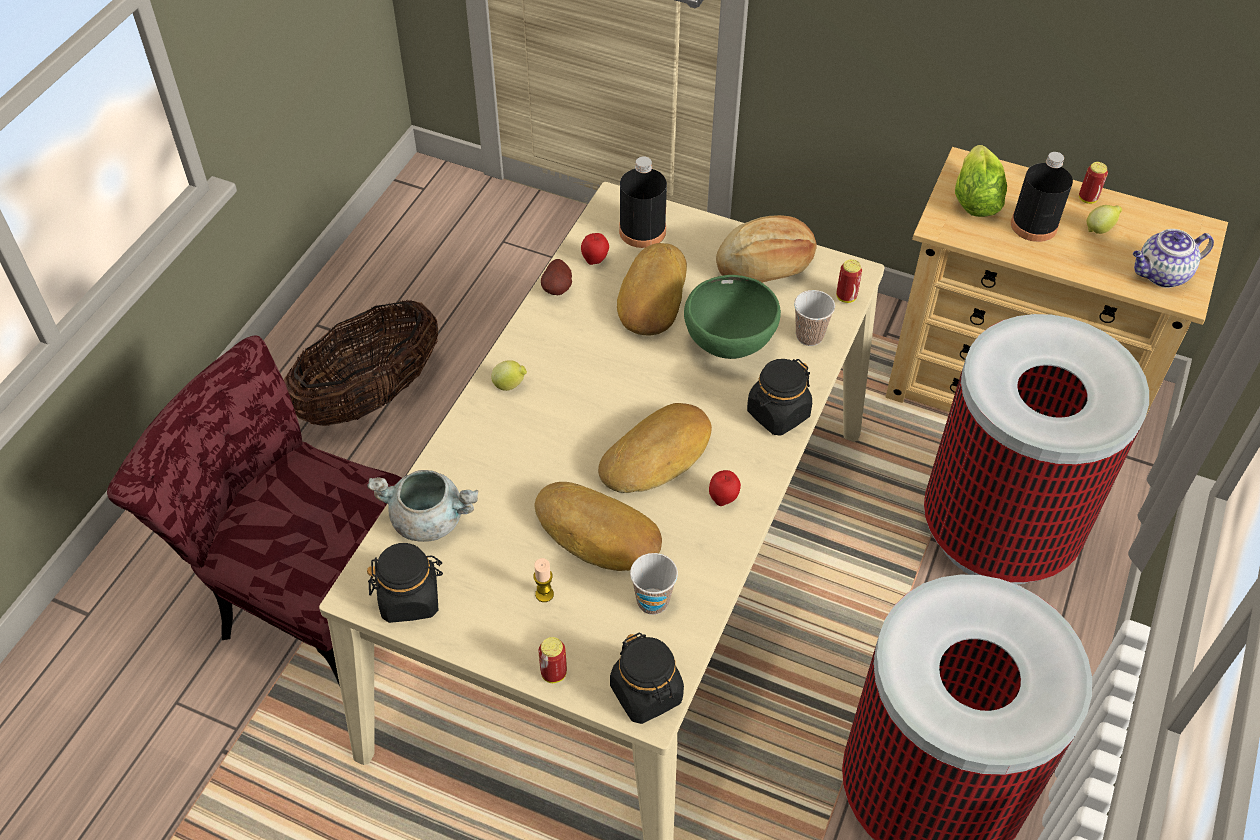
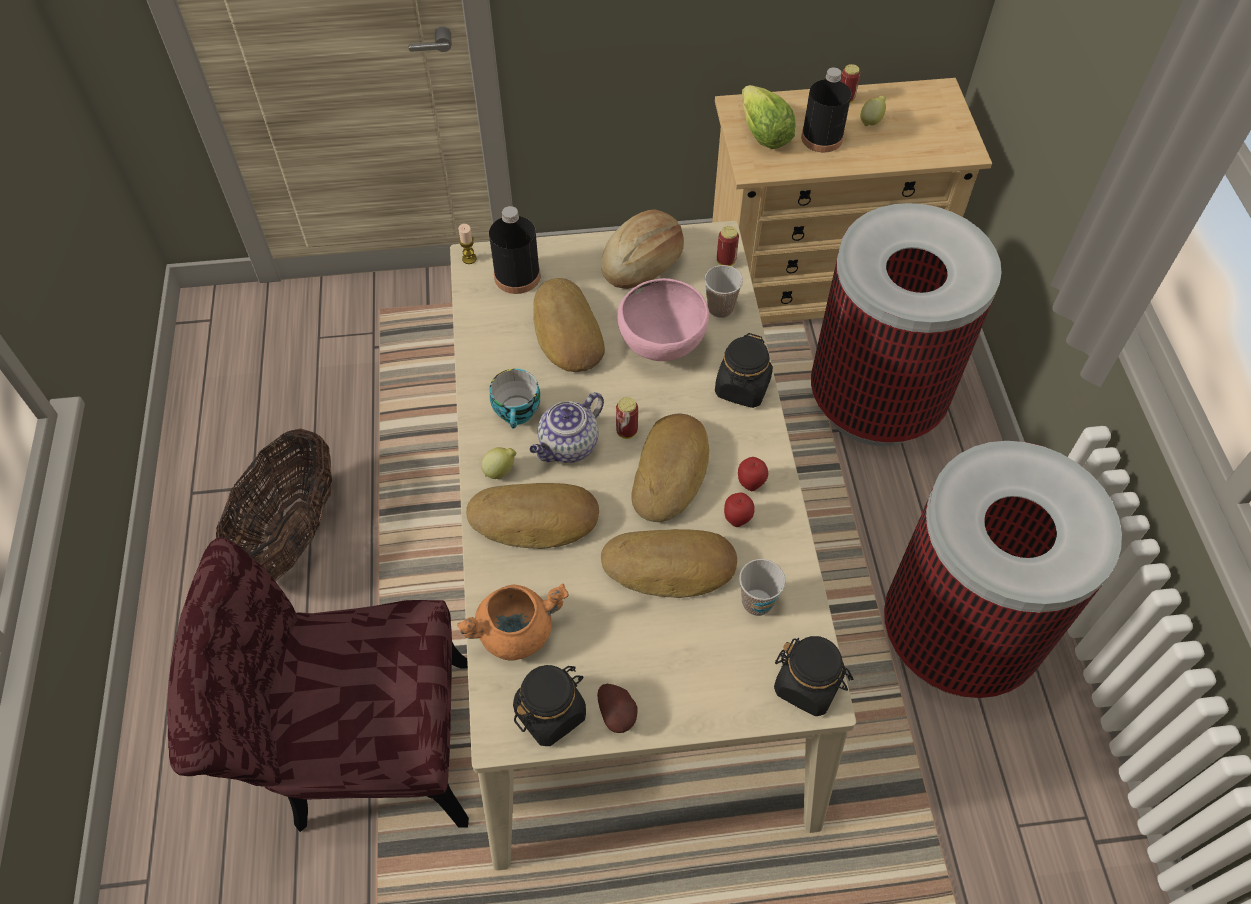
camera: 30 degrees left, 5 degrees up
grey cooking pot [367,470,479,542] -> orange cooking pot [457,584,569,660]
candle [533,558,554,602] -> candle moved to [458,224,477,264]
can [538,637,567,683] -> can moved to [616,397,638,439]
potato [541,259,572,295] -> potato moved to [597,684,638,733]
apple [581,233,609,265] -> apple moved to [724,493,755,527]
green bowl [684,275,781,359] -> pink bowl [617,278,709,361]
teapot [1133,229,1214,288] -> teapot moved to [530,392,604,463]
none -> bread [466,483,599,549]
none -> cup [489,369,540,429]

